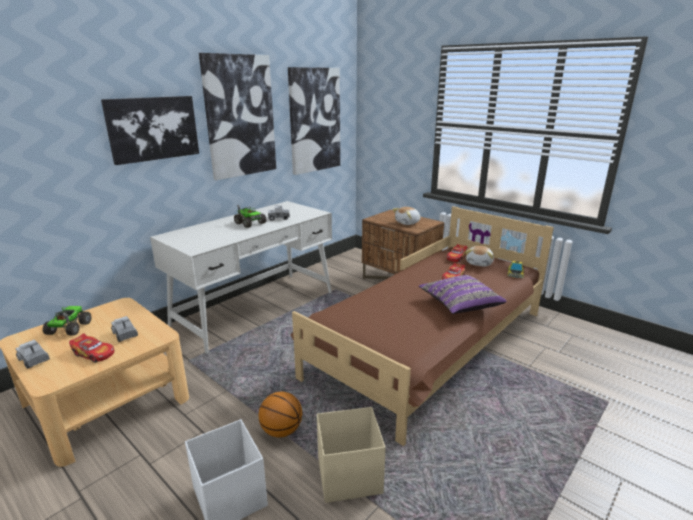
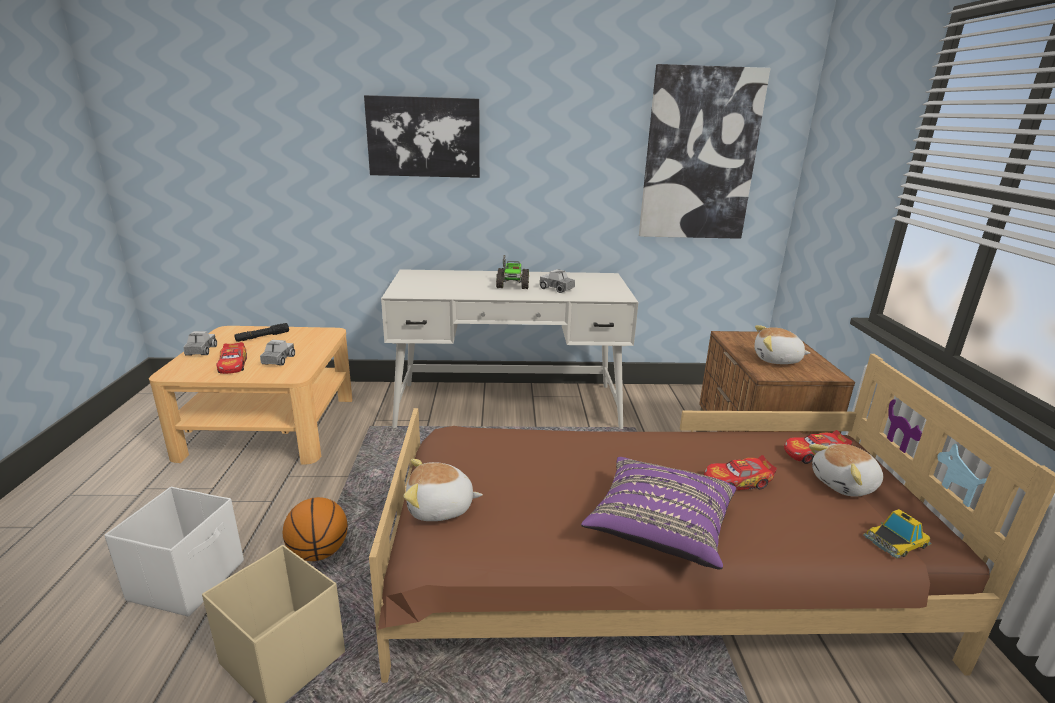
camera: 45 degrees right, 0 degrees up
toy truck [43,306,92,336] -> black flashlight [234,323,289,342]
picture [199,53,276,180] -> none
none -> plush toy [404,459,483,521]

